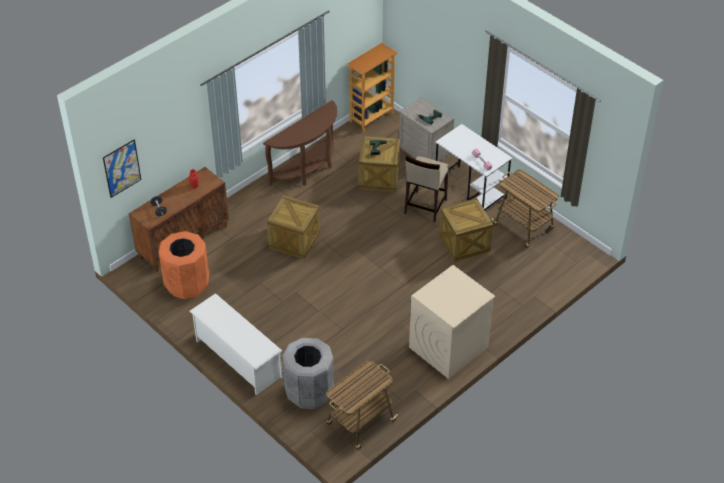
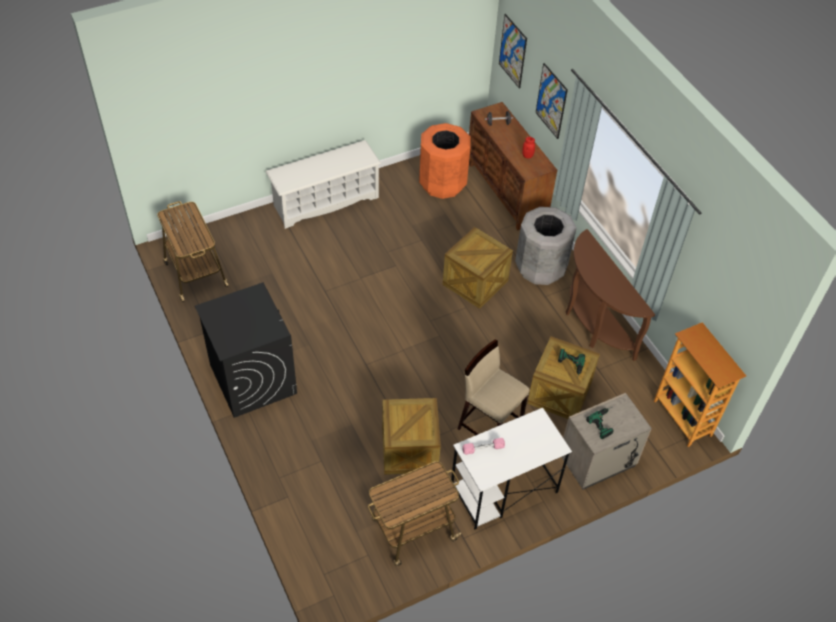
camera: 105 degrees right, 5 degrees up
grey trash can [282,338,334,409] -> grey trash can moved to [515,207,576,285]
beige washing machine [409,265,495,379] -> black washing machine [195,282,297,418]
none -> picture [536,63,568,139]

